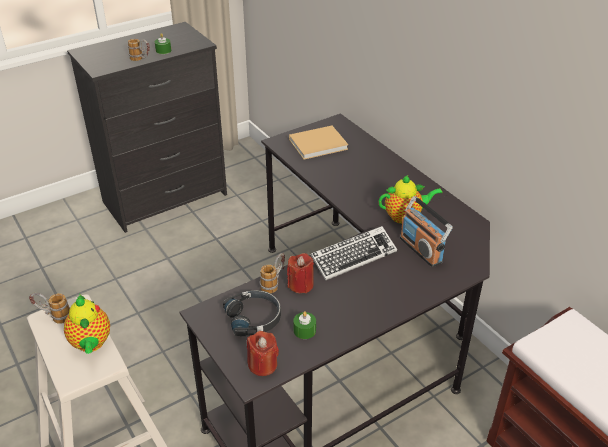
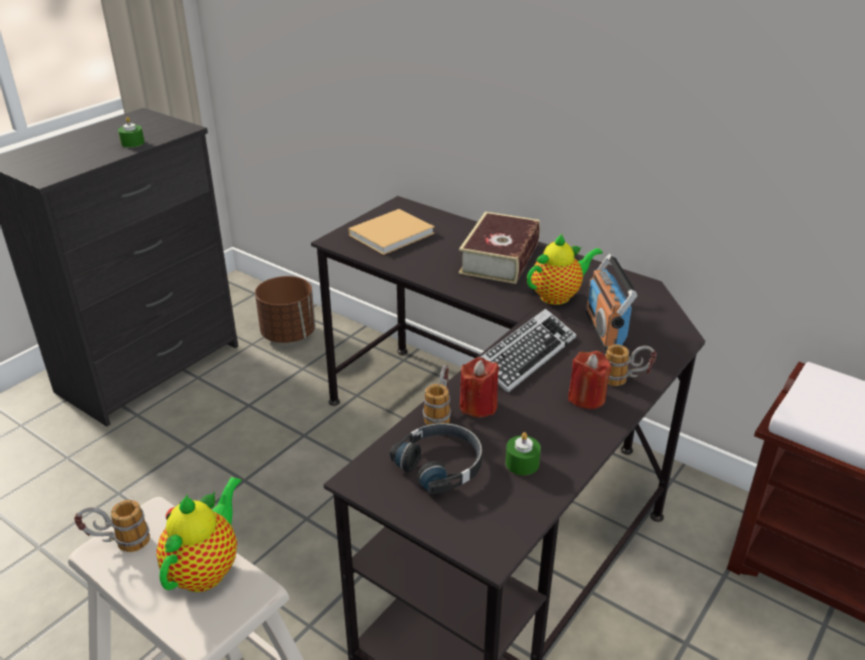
camera: 20 degrees left, 5 degrees down
teapot [64,295,110,354] -> teapot turned 120 degrees counterclockwise [156,477,242,592]
mug [128,39,150,61] -> mug moved to [605,345,657,386]
red candle [247,331,279,376] -> red candle moved to [568,351,611,409]
radio [400,196,453,267] -> radio turned 45 degrees clockwise [585,254,637,350]
none -> brown planter [255,276,315,343]
none -> book [458,212,540,284]

